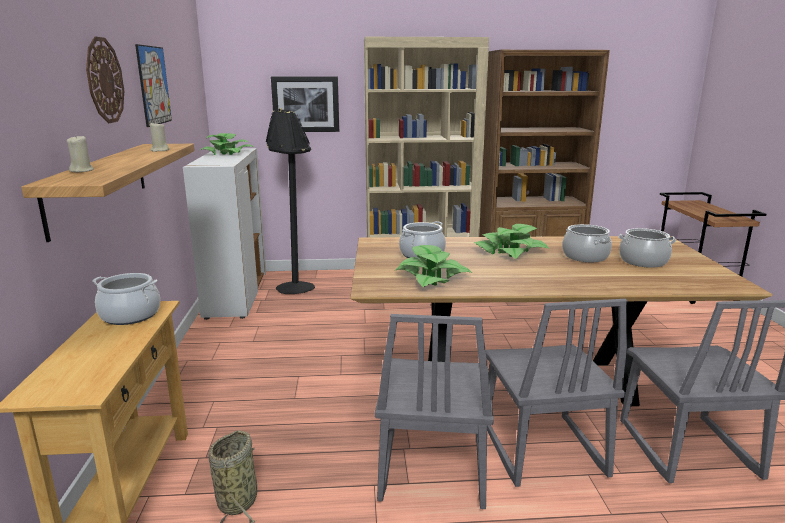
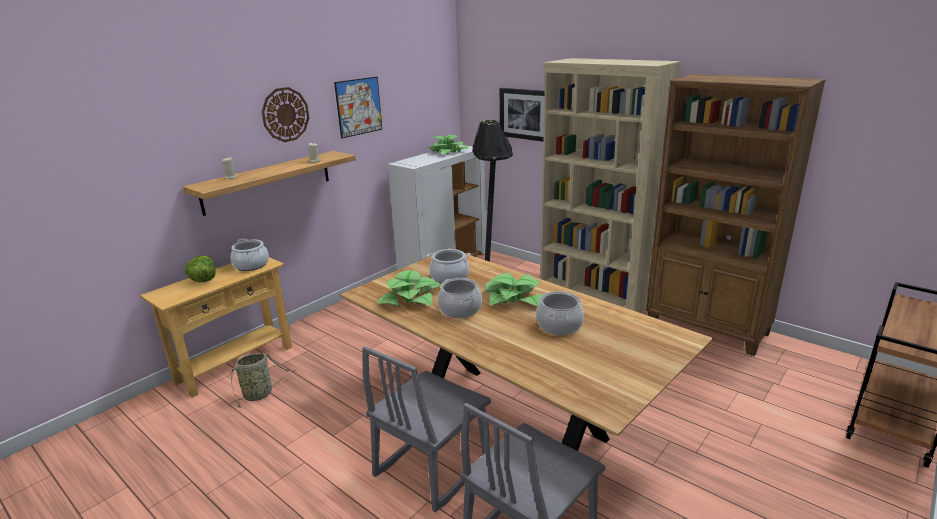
camera: 45 degrees right, 5 degrees up
grey chair [375,314,494,509] -> none
cooking pot [618,228,676,268] -> cooking pot moved to [438,278,482,318]
none -> lettuce [185,256,216,282]

